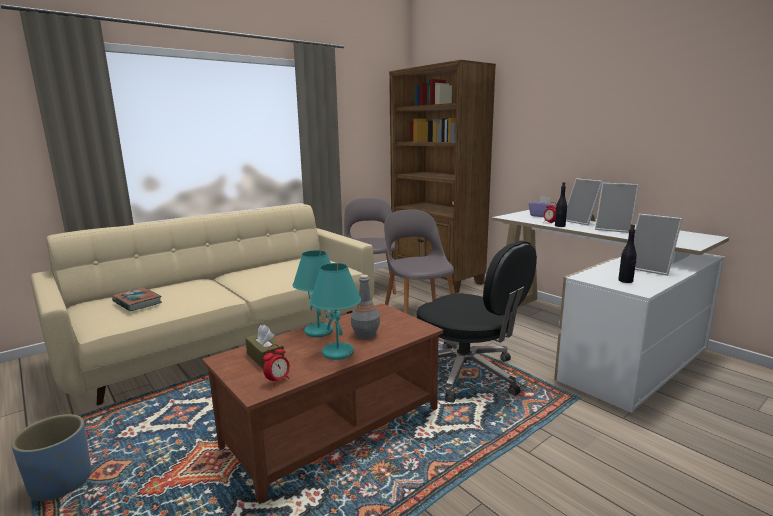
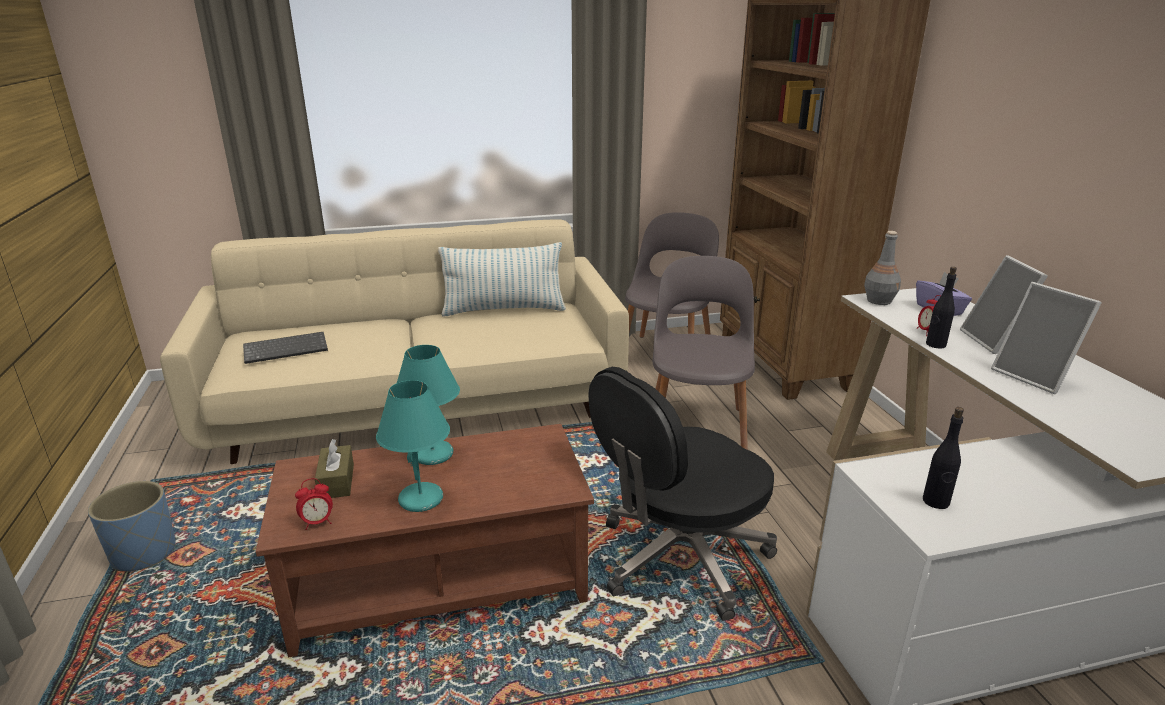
camera: 25 degrees right, 10 degrees up
book [112,288,162,312] -> keyboard [243,331,328,364]
grey bottle [351,275,380,339] -> grey bottle moved to [864,231,901,305]
black office chair [417,240,537,403] -> black office chair turned 75 degrees clockwise [588,367,777,621]
picture frame [634,214,682,276] -> none
none -> pillow [438,242,566,316]

